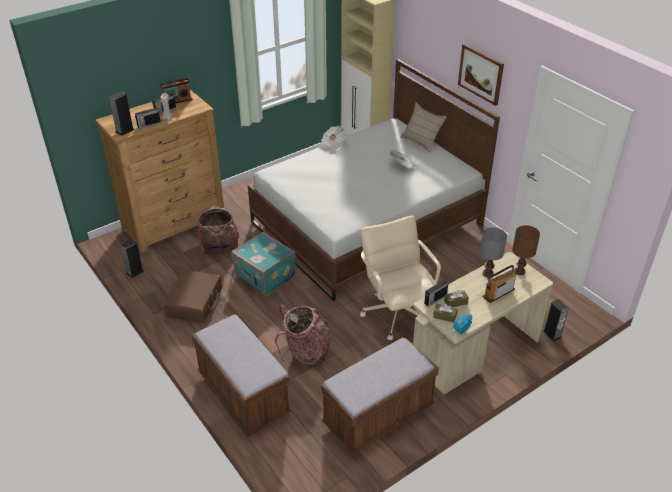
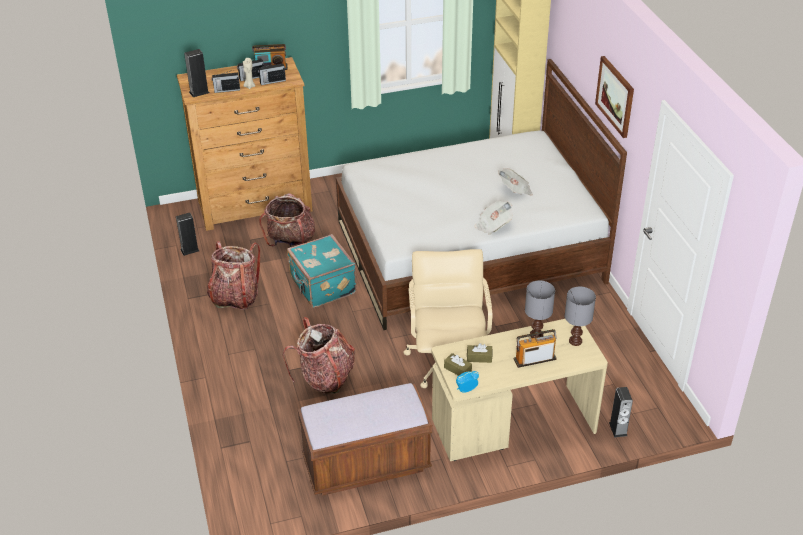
camera: 20 degrees right, 0 degrees up
brown suitcase [163,270,222,323] -> backpack [207,241,260,310]
brown bench [191,314,291,436] -> none
newspaper [319,126,347,152] -> newspaper moved to [474,200,513,235]
beige pillow [400,103,447,153] -> none
radio [424,280,449,307] -> radio moved to [258,61,286,85]
brown table lamp [512,225,540,275] -> grey table lamp [564,286,596,346]

